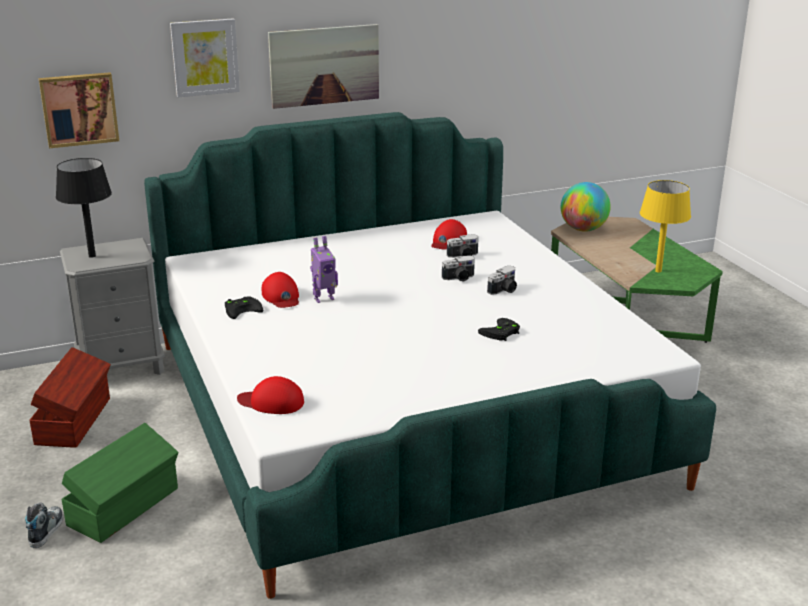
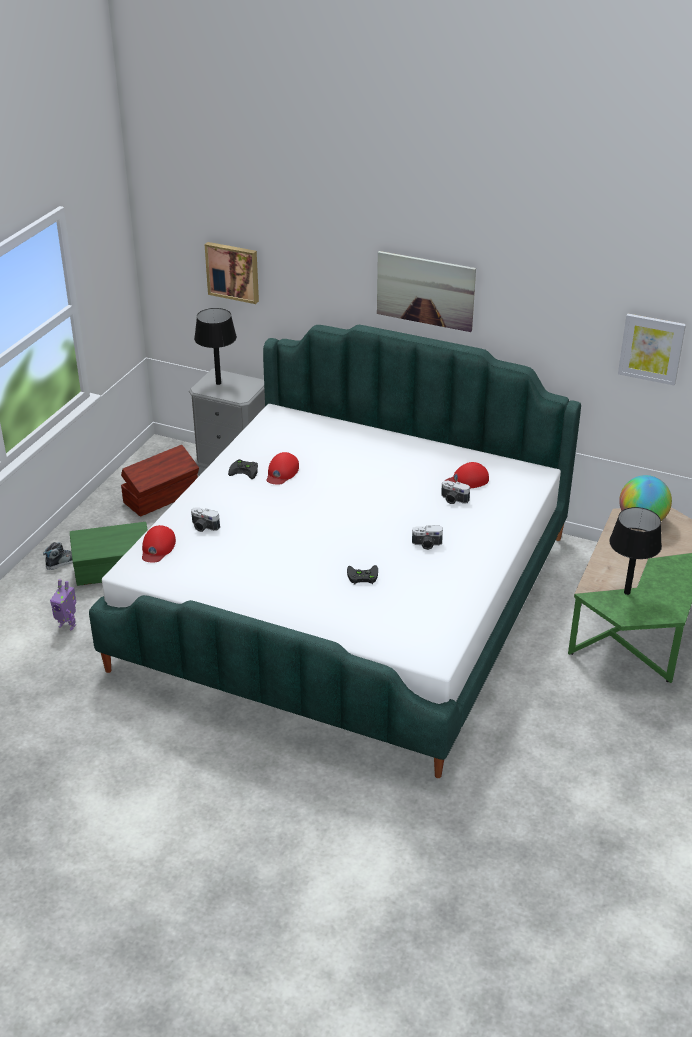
camera: 45 degrees right, 10 degrees up
picture [170,18,240,97] -> picture moved to [618,313,686,385]
red cap [237,376,304,414] -> red cap turned 135 degrees counterclockwise [142,525,176,562]
toy robot [310,236,338,303] -> toy robot moved to [50,579,76,631]
camera [442,255,475,282] -> camera moved to [191,507,220,532]
yellow table lamp [640,180,691,273] -> black table lamp [609,507,662,595]

